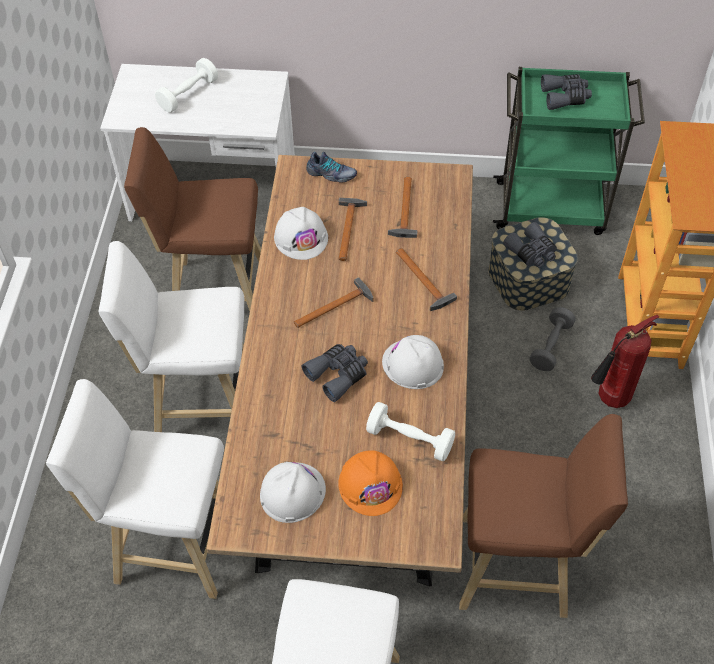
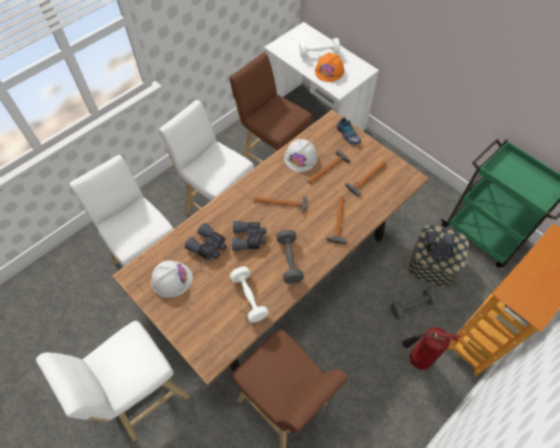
camera: 40 degrees right, 5 degrees up
orange hard hat [338,451,403,516] -> orange hard hat moved to [315,53,344,82]
white hard hat [382,335,444,389] -> grey dumbbell [276,230,304,284]
grey binoculars [541,74,592,110] -> grey binoculars moved to [185,223,227,260]

